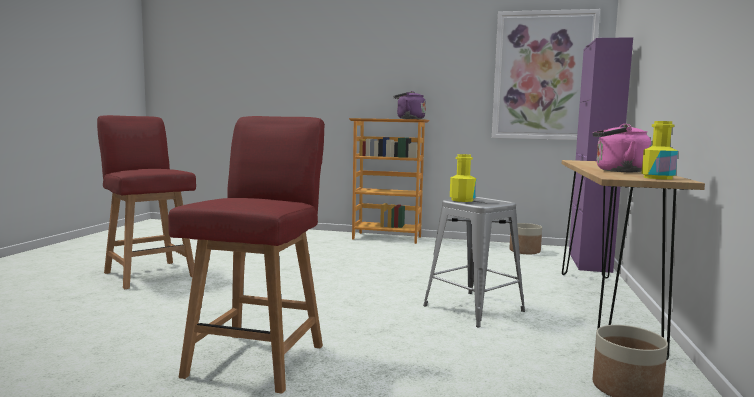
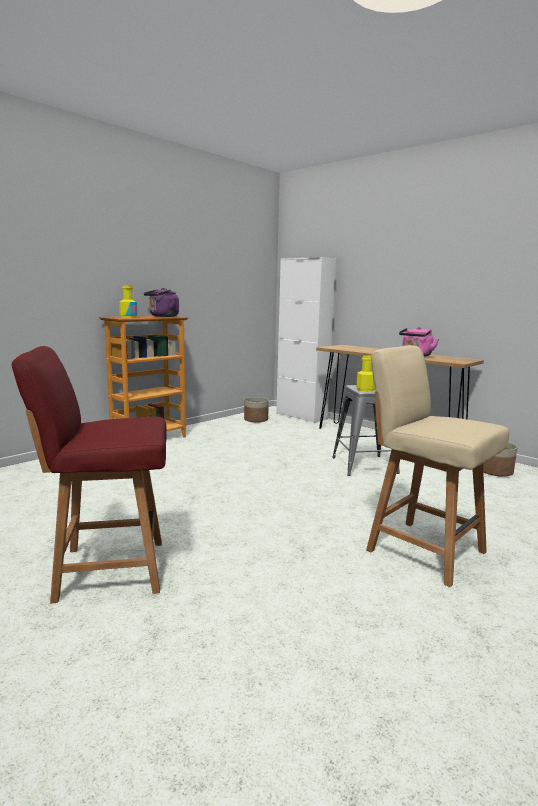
camera: 60 degrees left, 5 degrees up
red chair [168,116,325,393] -> beige chair [366,345,509,587]
picture [492,9,600,140] -> none
purple cabinet [569,37,633,273] -> white cabinet [276,257,336,423]
yellow bottle [642,121,678,180] -> yellow bottle moved to [119,285,137,318]

